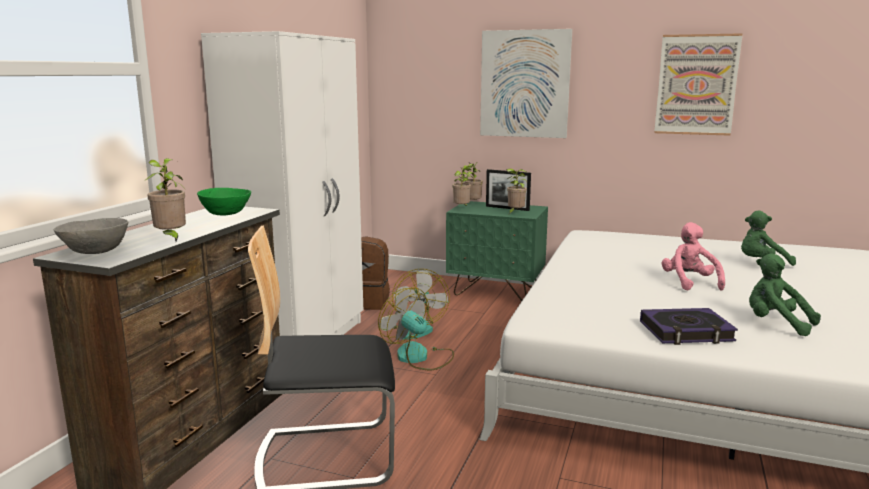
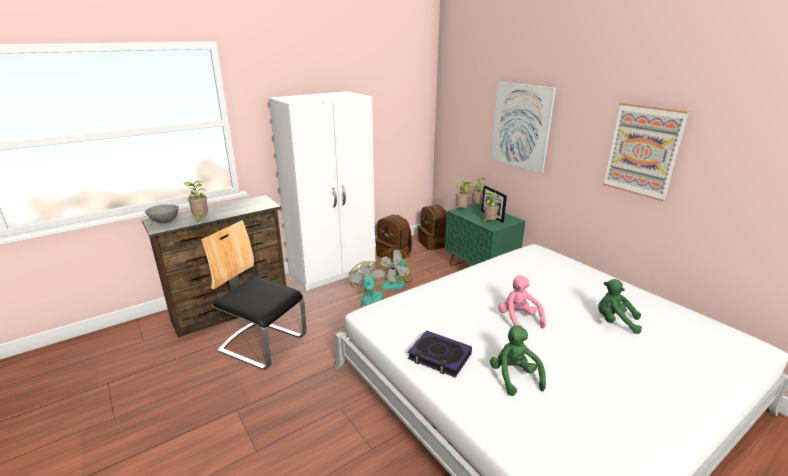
camera: 35 degrees right, 10 degrees up
green bowl [197,188,251,215] -> none
pink plush toy [662,222,725,291] -> pink plush toy turned 45 degrees counterclockwise [498,275,546,328]
none -> brown backpack [418,205,447,250]

